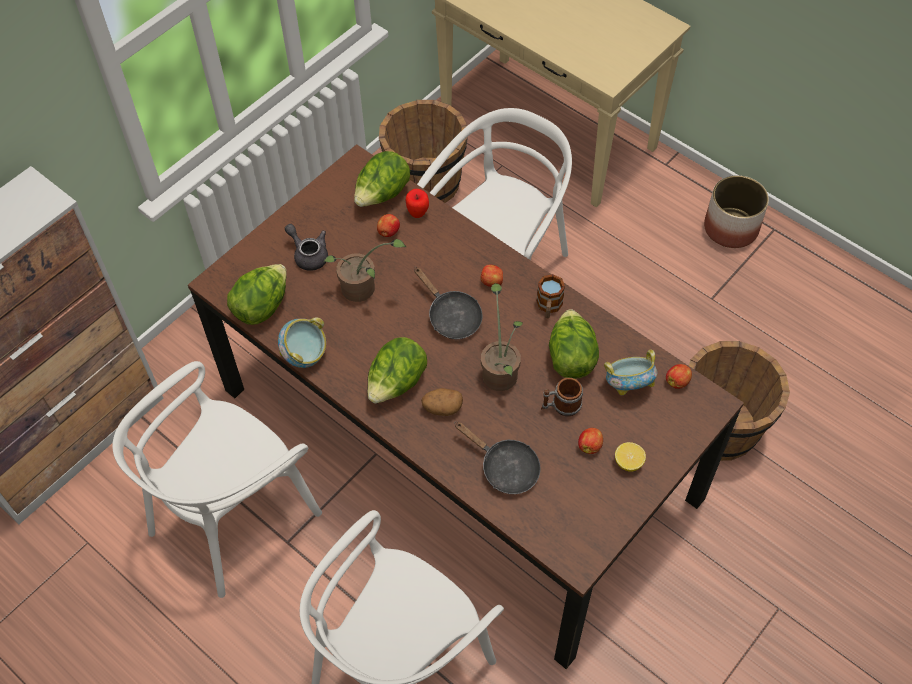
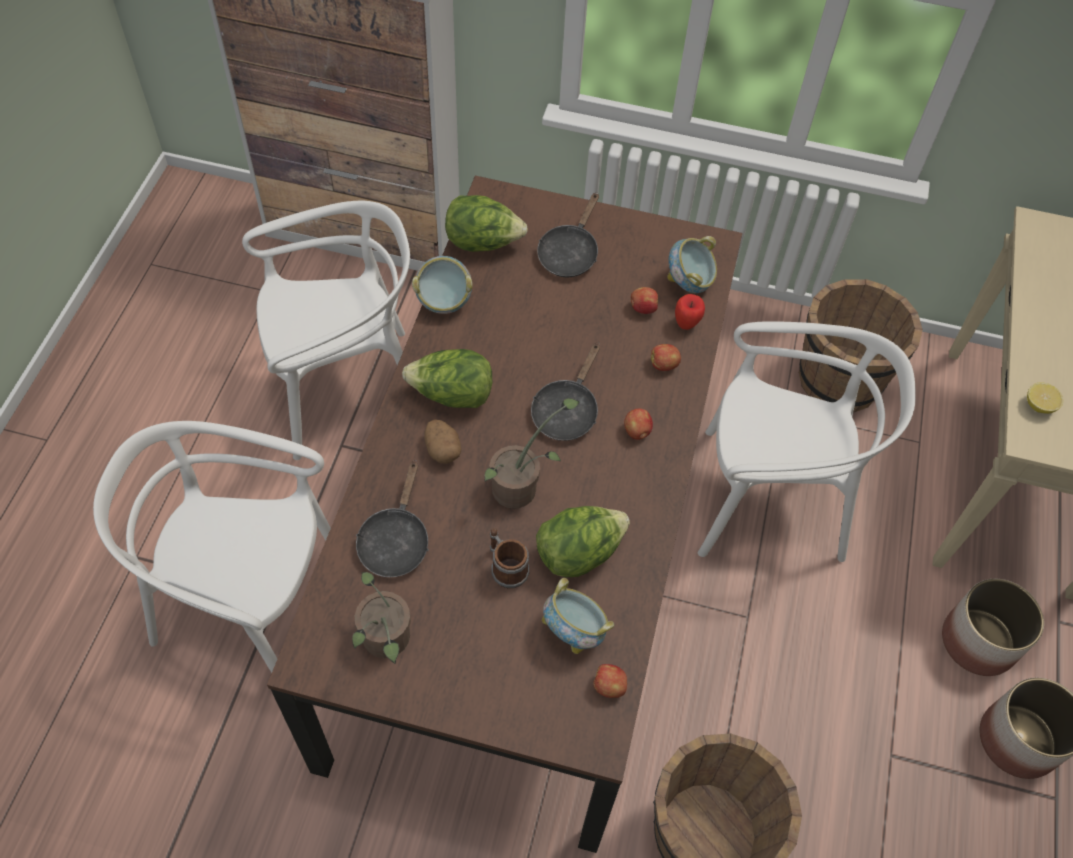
camera: 60 degrees right, 0 degrees up
white chair [112,361,322,598] -> white chair turned 150 degrees clockwise [242,201,410,460]
grey teapot [285,224,328,271] -> black frying pan [537,192,599,277]
potted plant [324,239,406,302] -> potted plant moved to [352,572,411,664]
lettuce [354,151,410,207] -> bowl [667,236,717,293]
mug [536,274,565,318] -> none
apple [578,428,603,454] -> apple moved to [651,344,681,371]
lemon [615,442,646,472] -> lemon moved to [1027,383,1063,414]
none -> planter [942,579,1044,676]

